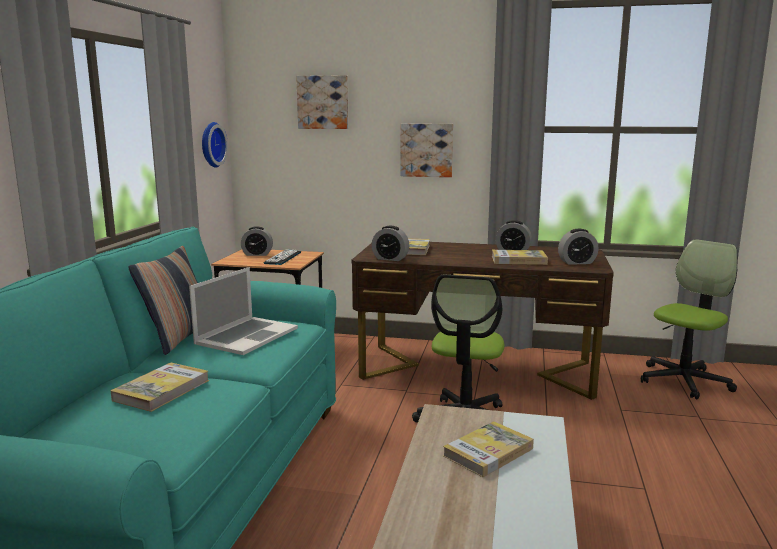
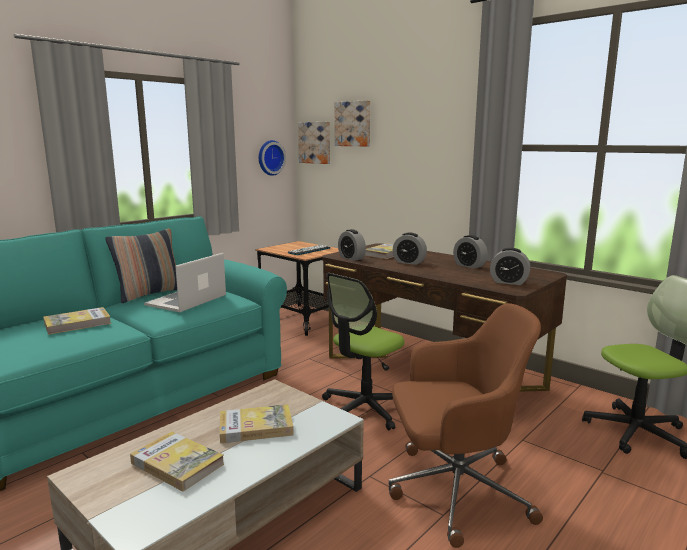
camera: 30 degrees right, 0 degrees up
laptop [189,267,298,355] -> laptop turned 150 degrees clockwise [144,253,226,312]
alarm clock [241,226,273,256] -> alarm clock moved to [393,233,427,265]
picture [400,124,453,177] -> picture moved to [298,122,330,164]
book [492,250,548,265] -> book moved to [130,431,224,491]
none -> brown office chair [389,303,543,548]

